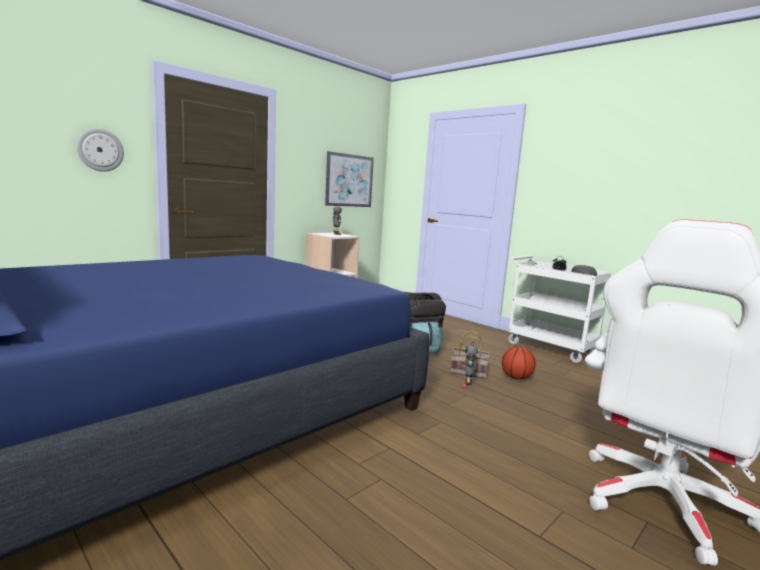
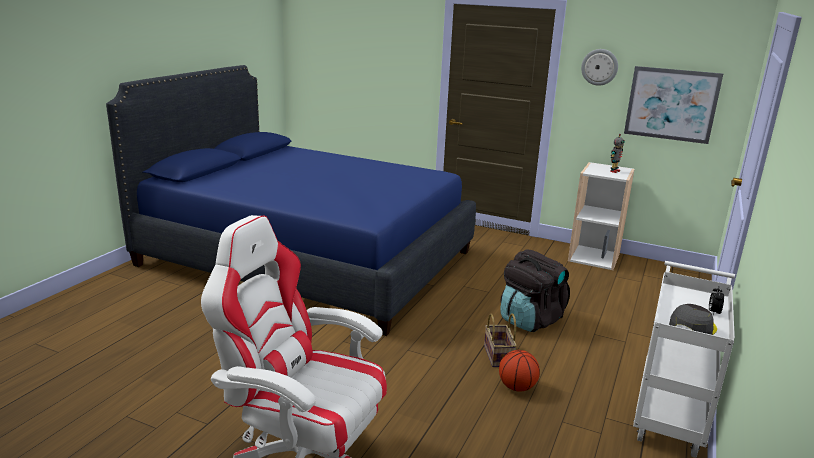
camera: 70 degrees right, 10 degrees up
wall clock [77,128,124,172] -> wall clock moved to [581,49,618,86]
toy robot [462,341,478,388] -> none

